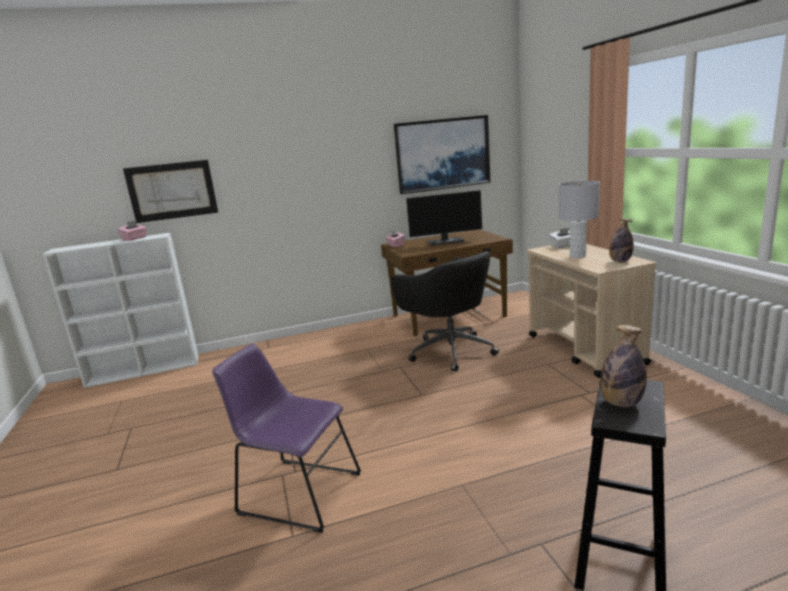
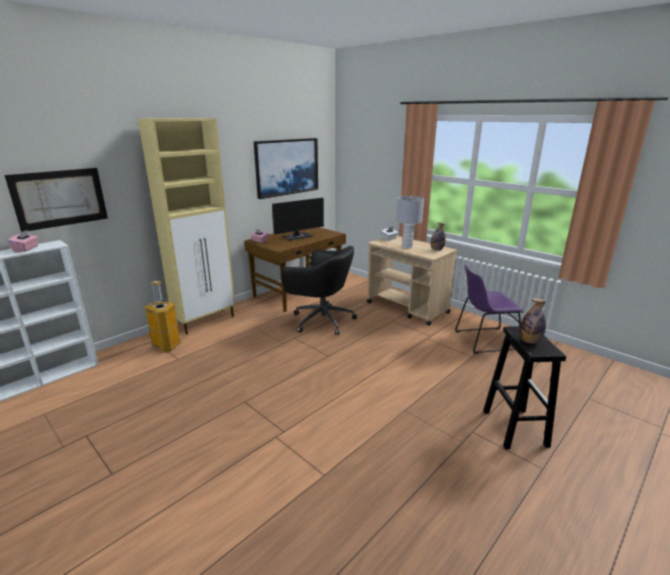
camera: 30 degrees left, 5 degrees up
purple chair [212,343,361,533] -> purple chair moved to [455,264,524,354]
none -> beige cabinet [138,118,235,335]
none -> trash can [144,281,181,352]

